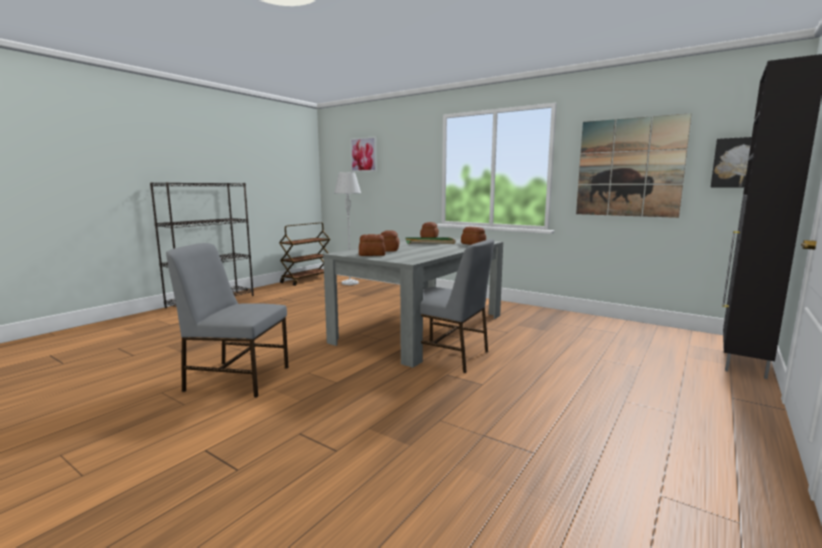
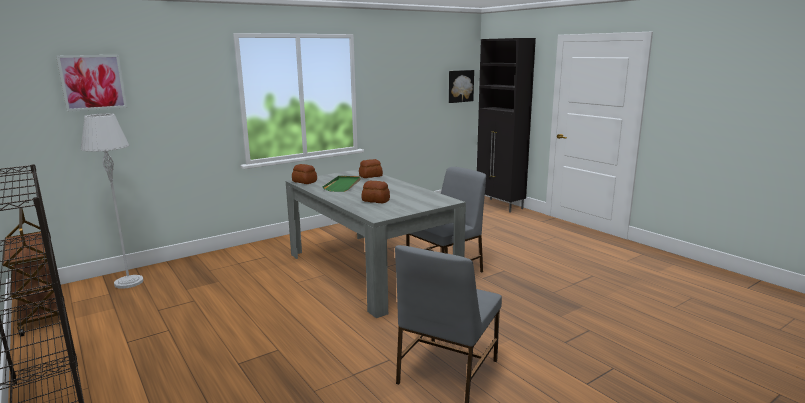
camera: 70 degrees left, 5 degrees up
bread [359,234,386,256] -> none
picture [576,113,692,218] -> none

